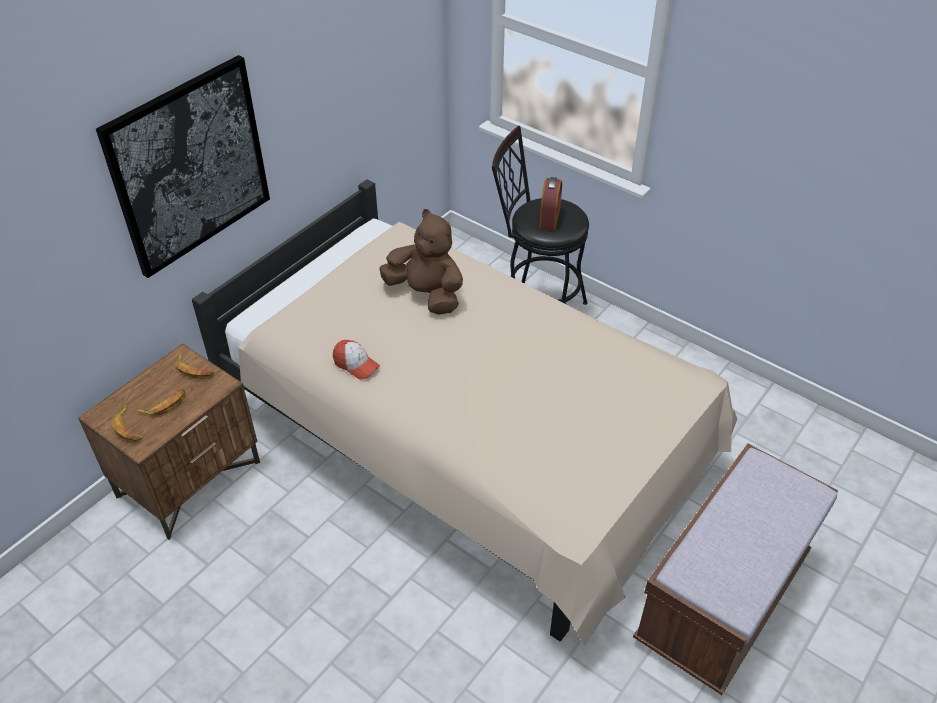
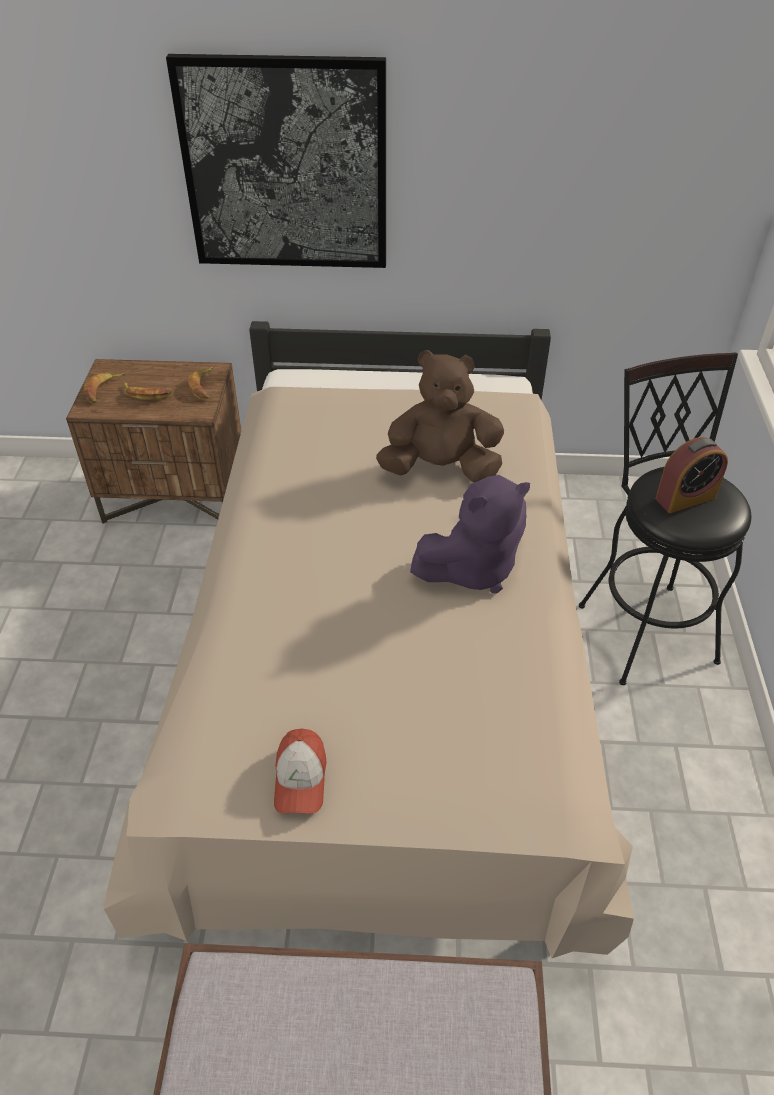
camera: 55 degrees right, 0 degrees up
cap [333,340,380,380] -> cap moved to [274,729,327,814]
brown plush toy [379,209,463,315] -> brown plush toy turned 90 degrees counterclockwise [376,350,504,483]
none -> purple plush toy [410,475,530,594]

